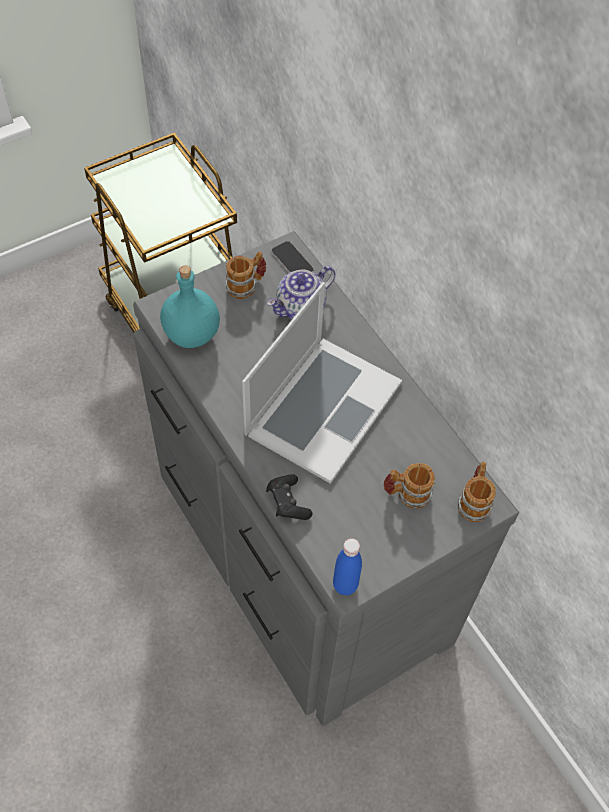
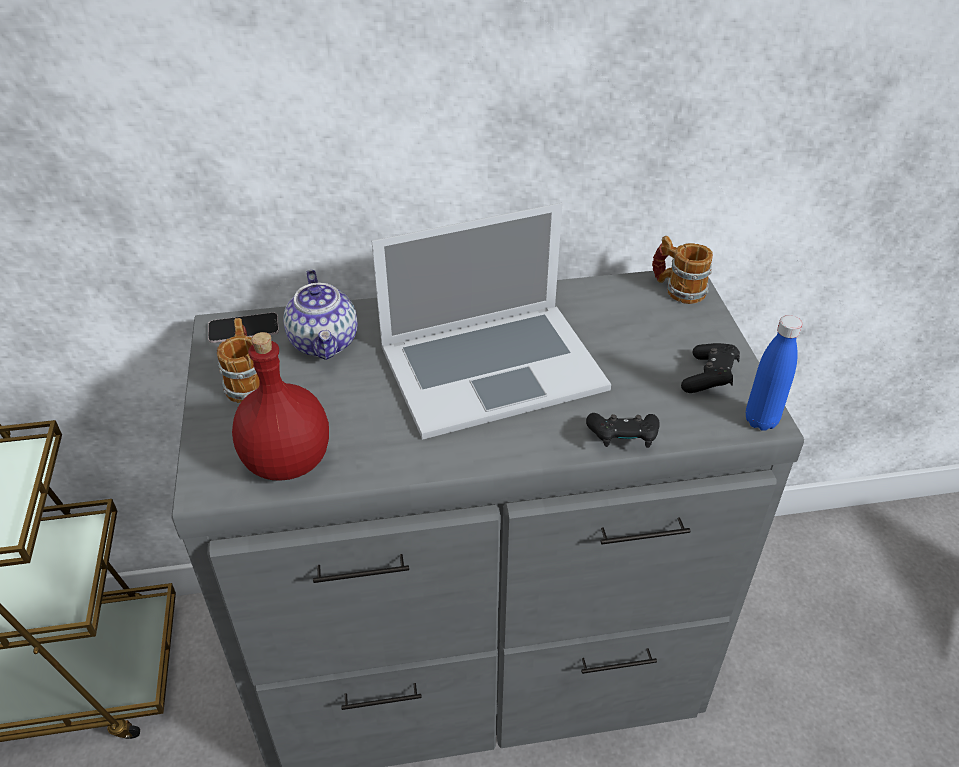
camera: 65 degrees left, 15 degrees down
turquoise bottle [160,265,220,348] -> red bottle [232,332,329,481]
laptop [242,282,402,484] -> laptop turned 105 degrees clockwise [372,203,611,440]
mug [383,463,435,509] -> none
none -> black game controller [681,343,740,393]

